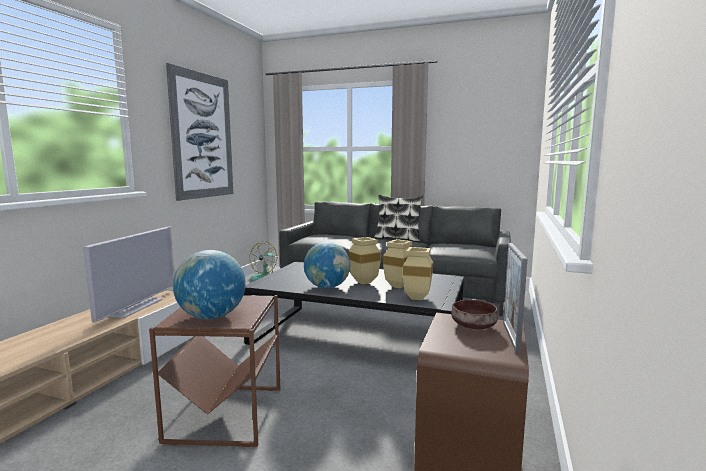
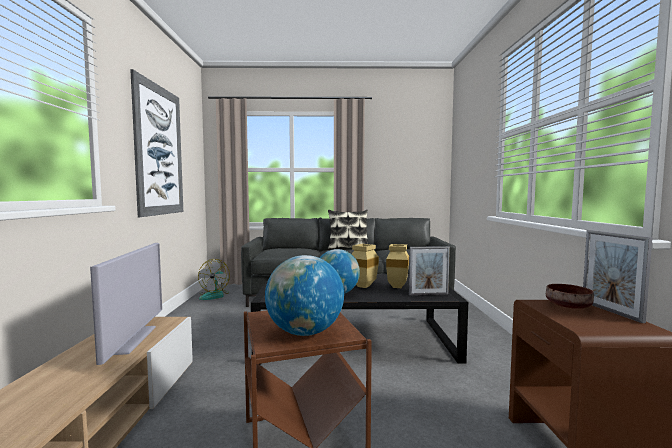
camera: 20 degrees left, 5 degrees down
beige vase [403,247,433,300] -> picture frame [409,246,450,295]

